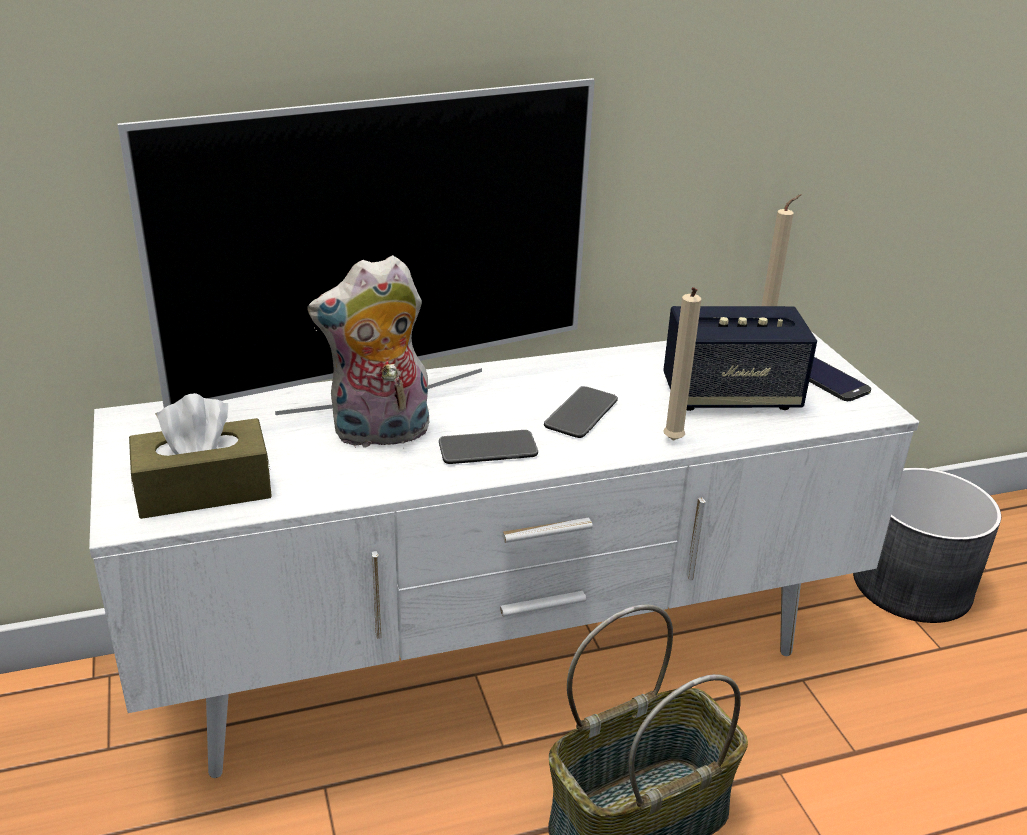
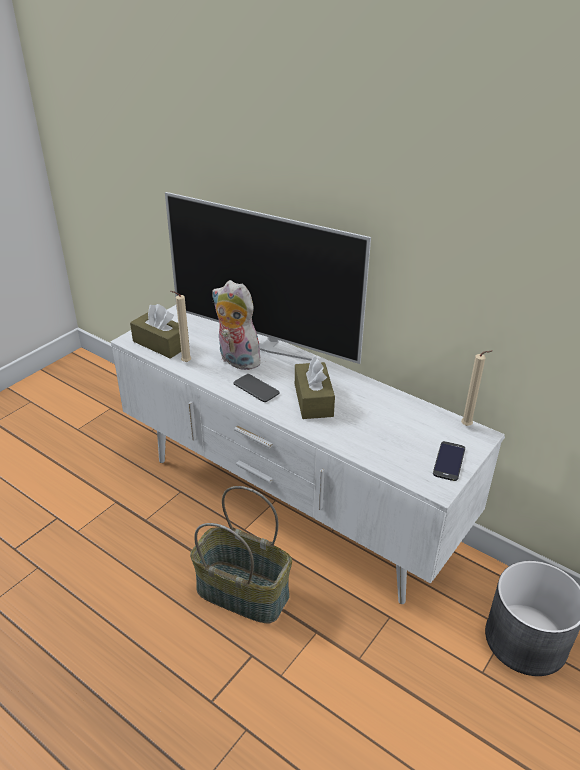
camera: 55 degrees right, 5 degrees up
phone [544,386,618,438] -> brown tissue box [295,356,335,419]
beige candle [663,287,701,441] -> beige candle moved to [171,291,191,362]
speaker [663,306,817,411] -> none

